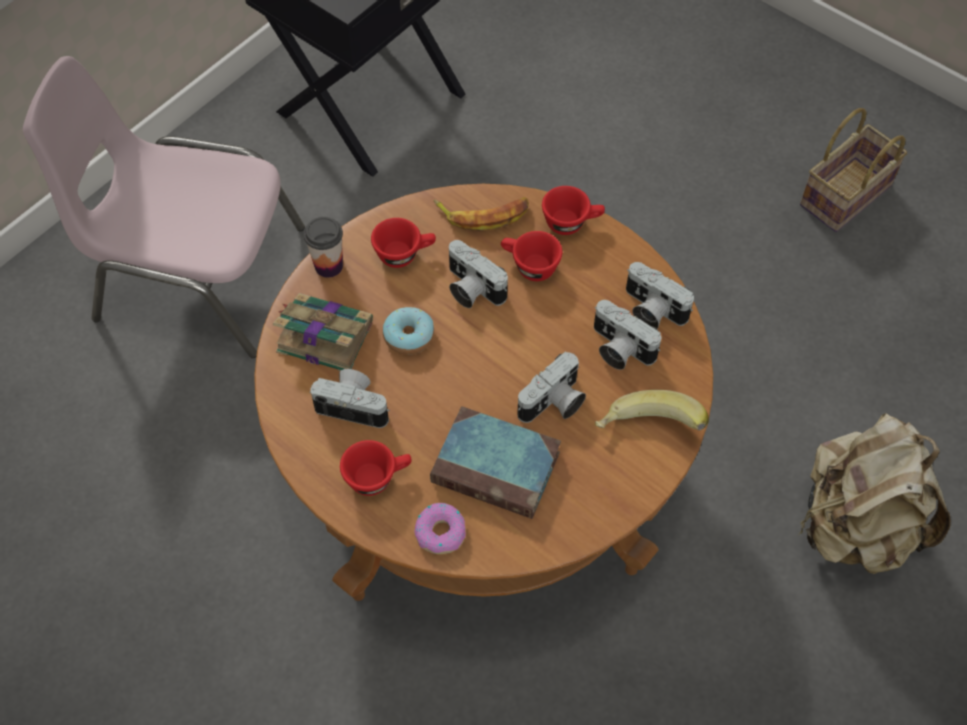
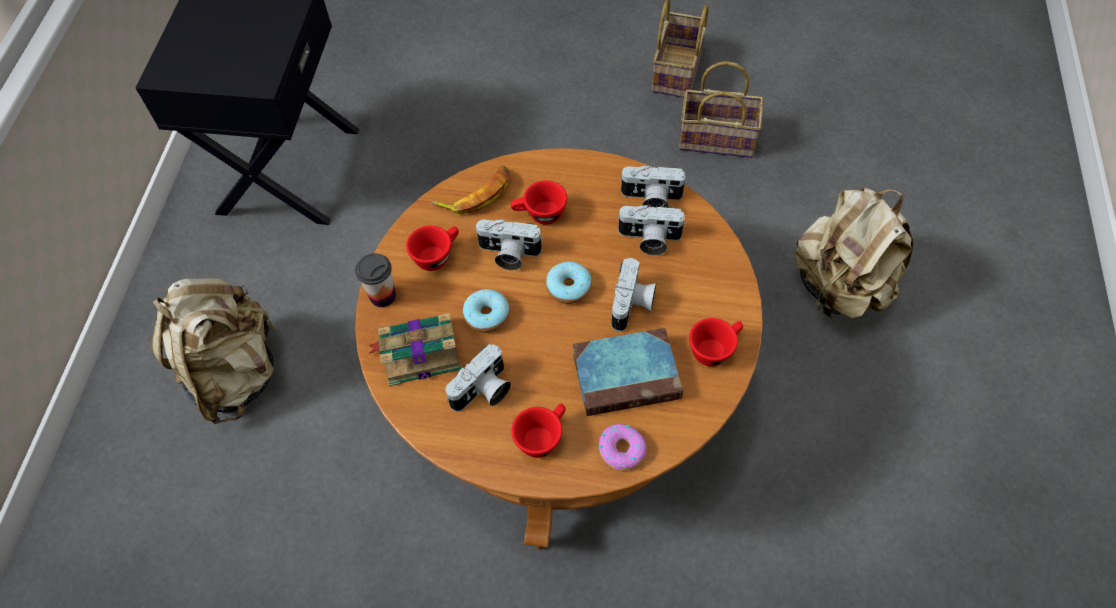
camera: 30 degrees left, 0 degrees up
pink chair [23,56,305,358] -> beige backpack [152,278,276,424]
camera [310,369,390,428] -> camera turned 150 degrees clockwise [445,344,511,412]
red cup [542,186,605,235] -> red cup moved to [689,318,743,366]
banana [595,390,709,431] -> none
none -> donut [546,261,592,304]
none -> basket [679,61,764,158]

